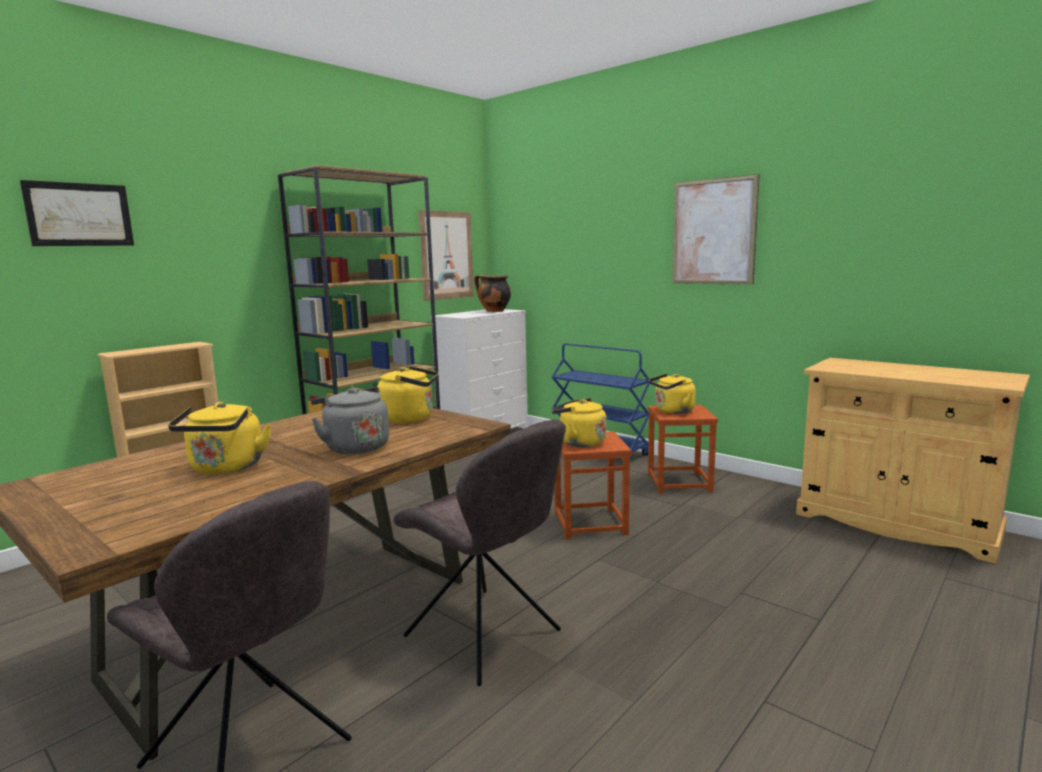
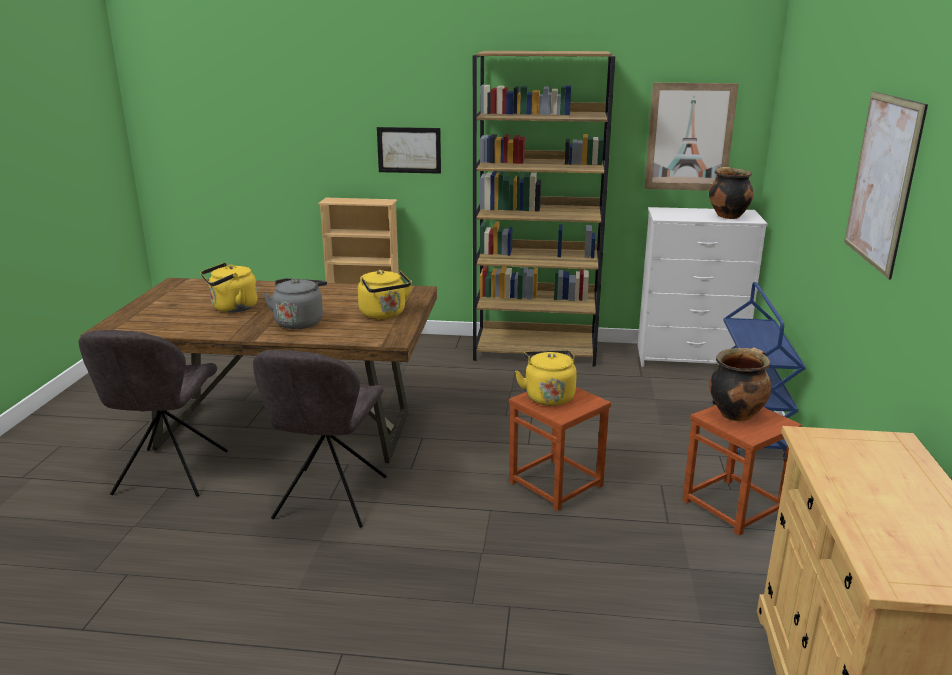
camera: 55 degrees right, 10 degrees up
picture [20,180,134,246] -> picture moved to [377,127,441,174]
yellow kettle [648,373,696,414] -> cooking pot [709,347,772,421]

